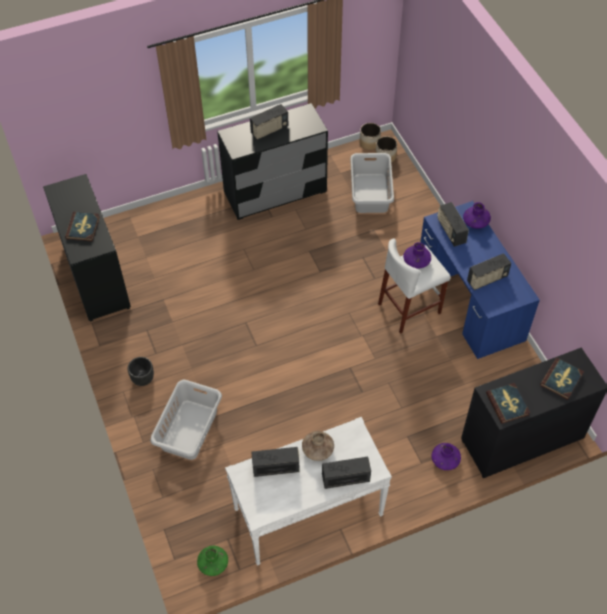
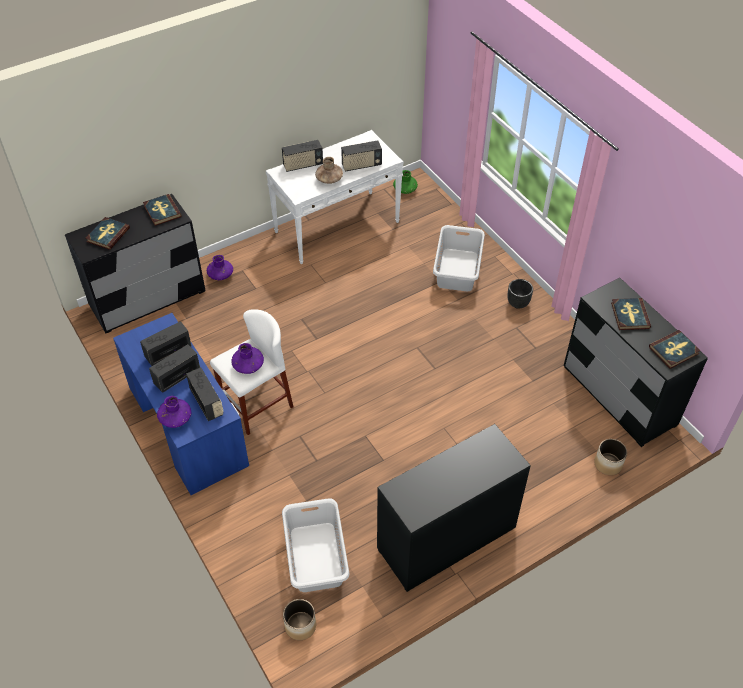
camera: 170 degrees right, 5 degrees down
radio [250,104,288,140] -> radio moved to [149,344,200,393]
planter [359,123,381,150] -> planter moved to [594,439,627,475]
none -> book [649,330,701,369]

